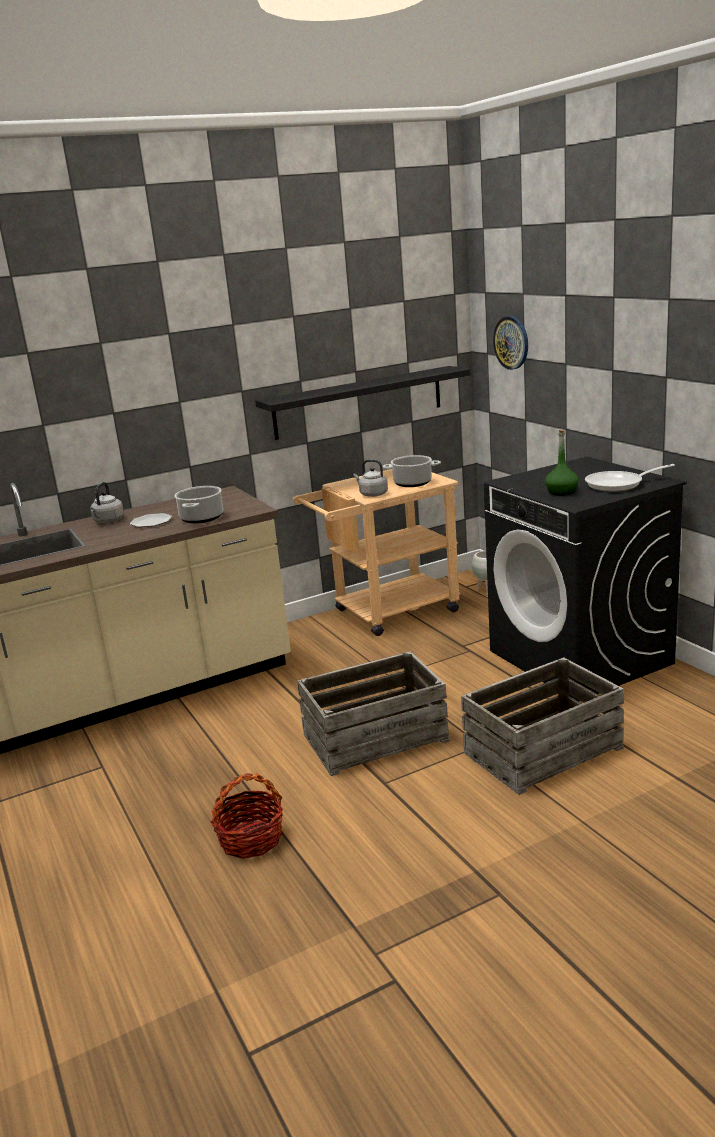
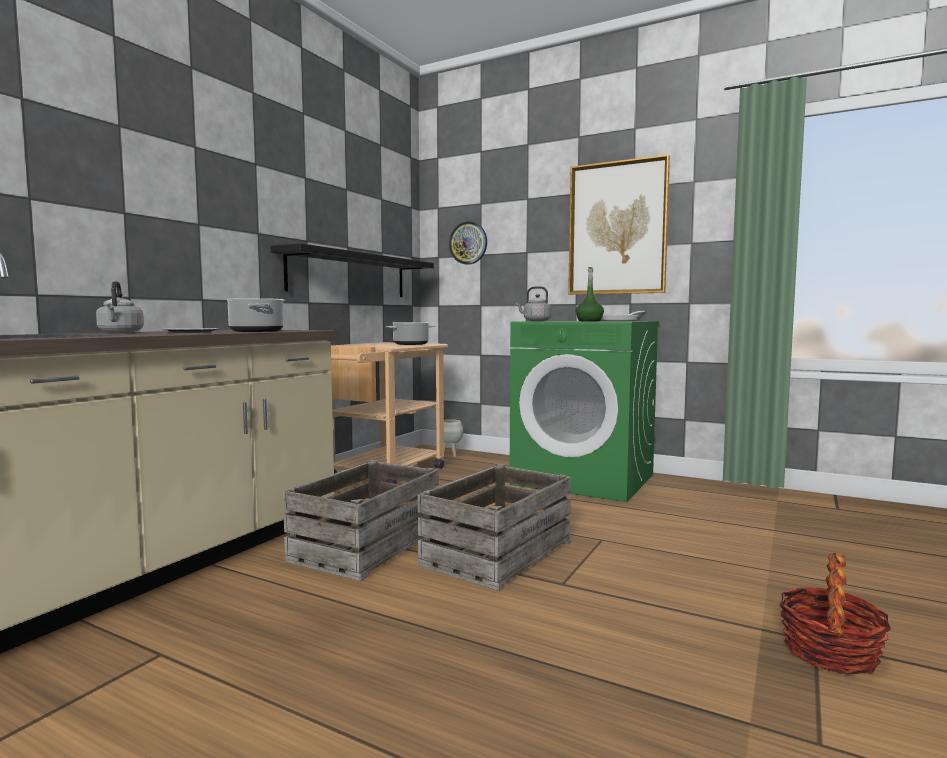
camera: 35 degrees left, 15 degrees down
basket [210,773,283,859] -> basket moved to [779,552,891,674]
grey kettle [353,459,388,497] -> grey kettle moved to [515,286,551,321]
crate [461,657,624,795] -> crate moved to [283,460,439,581]
black washing machine [484,457,687,701] -> green washing machine [509,321,659,502]
none -> picture [568,154,670,295]

